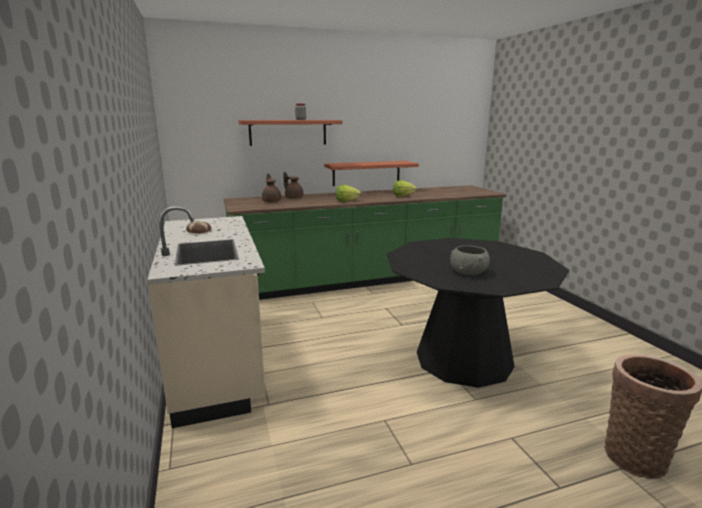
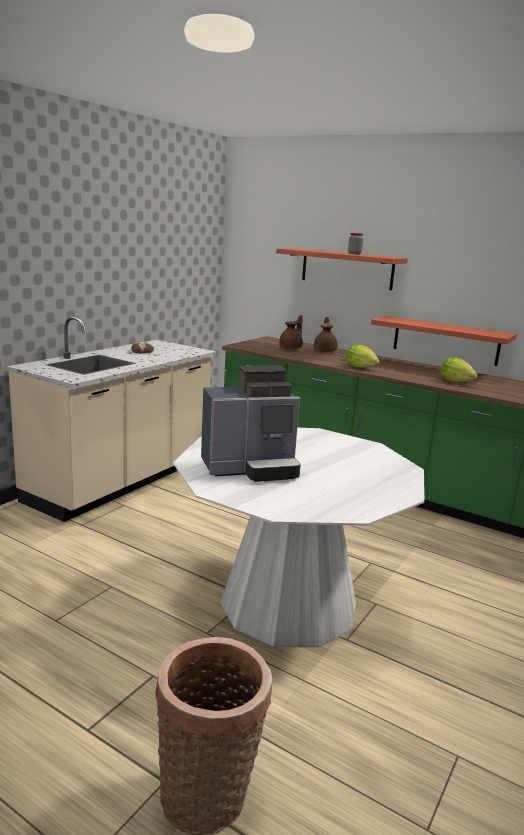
camera: 50 degrees right, 0 degrees up
black dining table [387,238,569,388] -> white dining table [173,428,425,647]
grey bowl [450,245,490,275] -> coffee machine [201,366,301,482]

